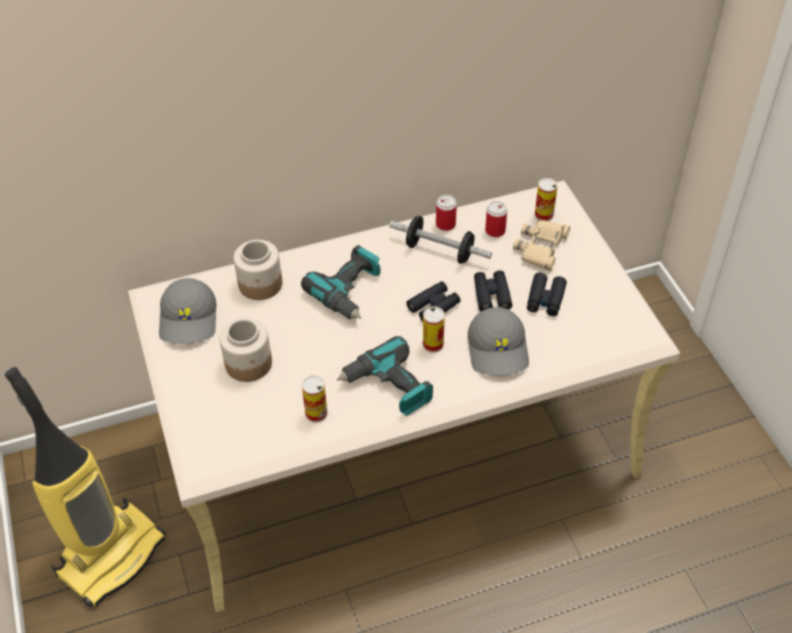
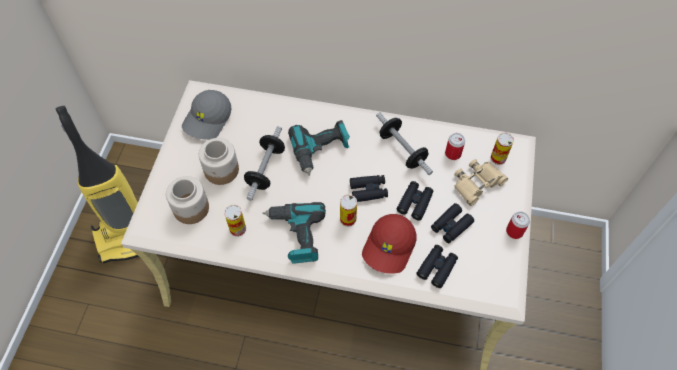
camera: 30 degrees right, 10 degrees up
jar [234,240,282,300] -> jar moved to [166,176,209,224]
can [436,195,457,231] -> can moved to [506,211,530,239]
grey cap [468,307,529,375] -> red cap [362,214,416,274]
none -> dumbbell [244,126,285,200]
none -> black binoculars [416,245,458,288]

